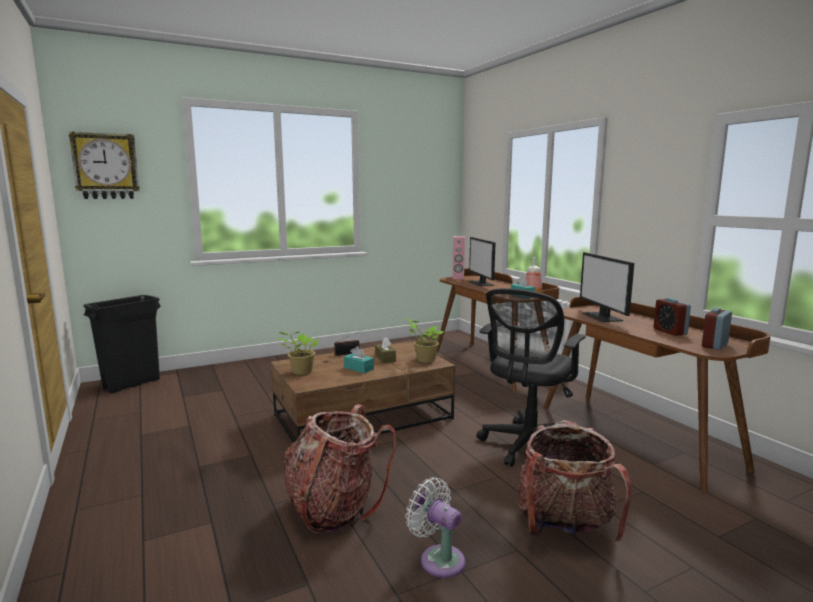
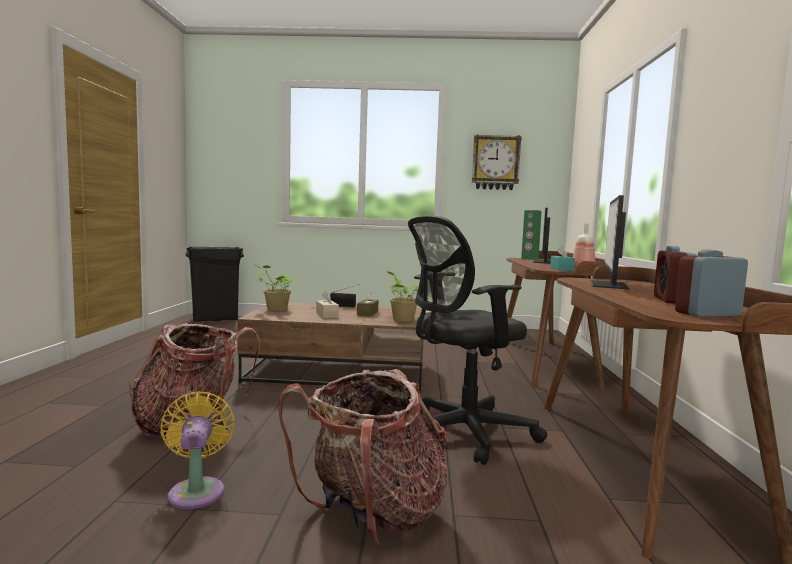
camera: 30 degrees right, 5 degrees down
wall clock [69,132,140,199] -> wall clock moved to [472,134,522,190]
turquoise tissue box [344,346,374,373] -> beige tissue box [316,290,339,318]
white fan [406,477,465,578] -> yellow fan [160,392,235,509]
pink speaker [452,236,465,279] -> green speaker [521,210,542,260]

